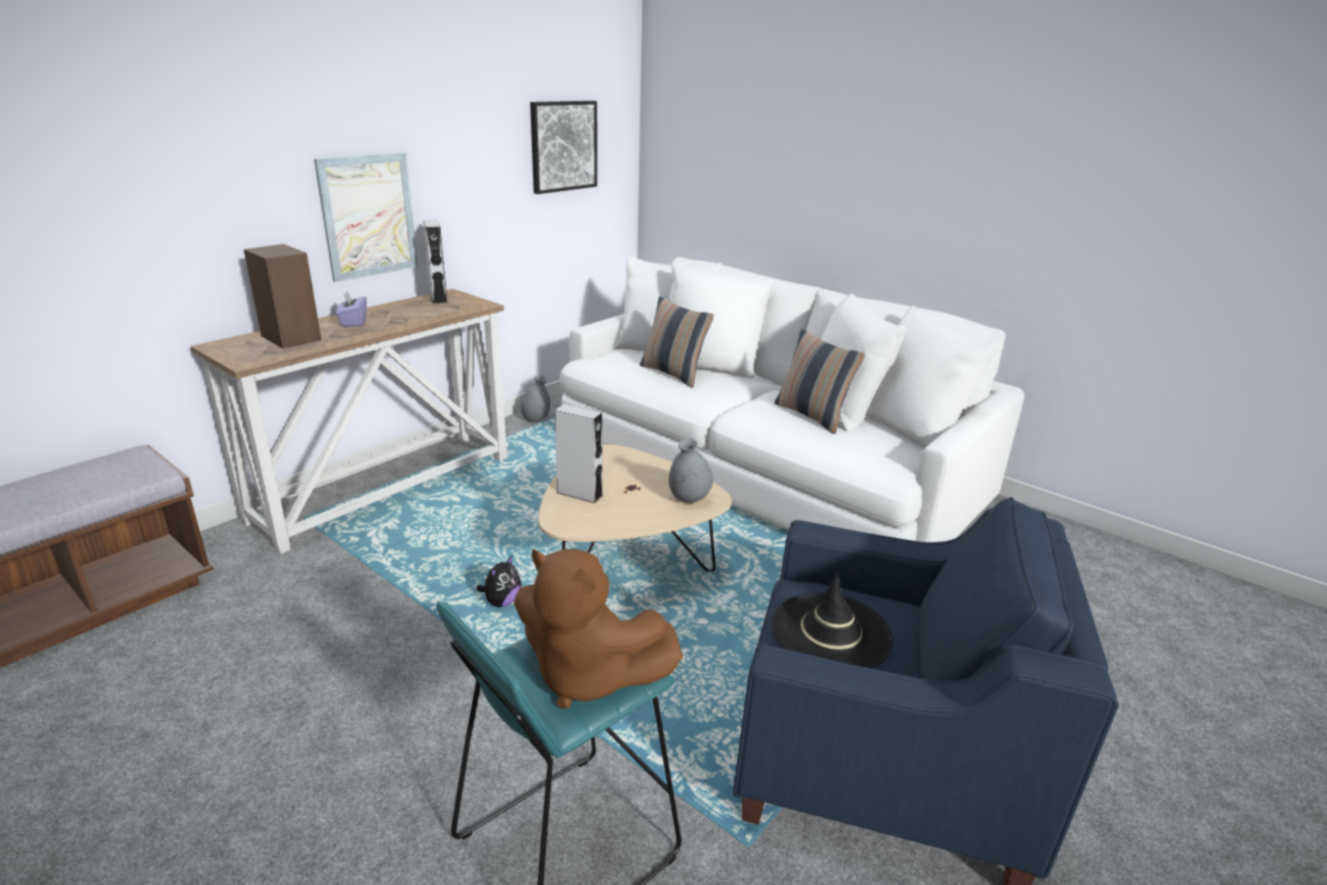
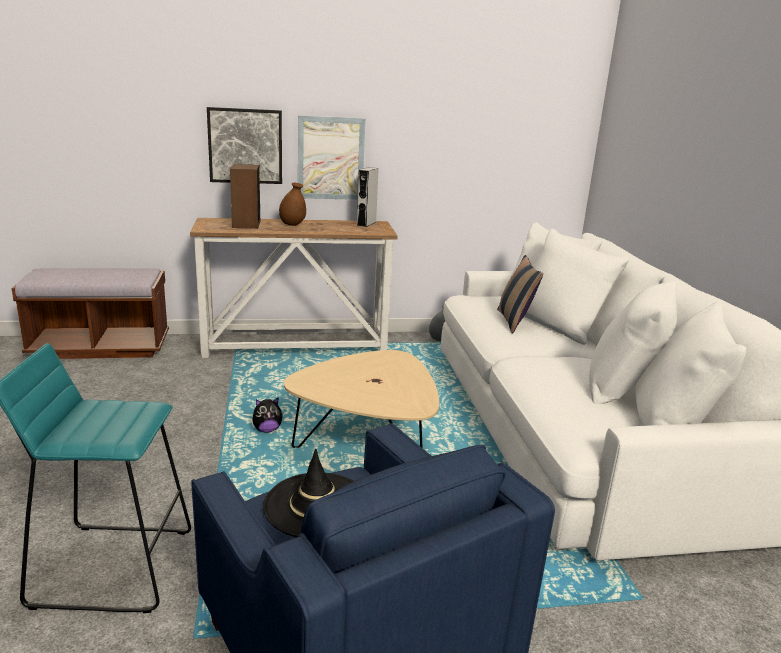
camera: 40 degrees right, 5 degrees down
purple tissue box [336,291,367,327] -> brown vase [279,183,306,226]
brown plush toy [514,549,683,709] -> none
picture [530,101,597,194] -> picture moved to [207,107,282,184]
grey speaker [555,404,603,503] -> none
grey vase [669,438,713,503] -> none
pillow [775,329,865,434] -> none

